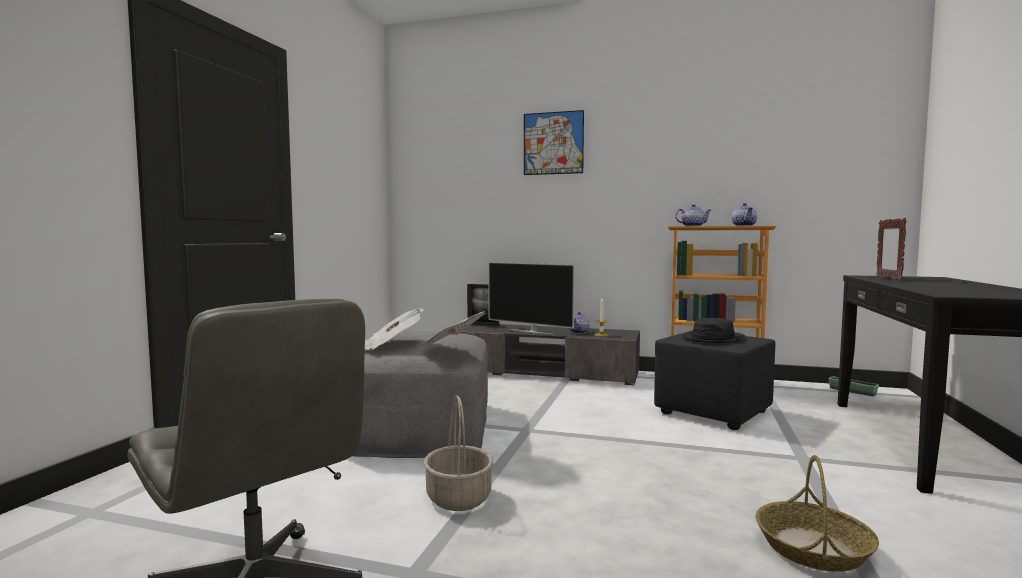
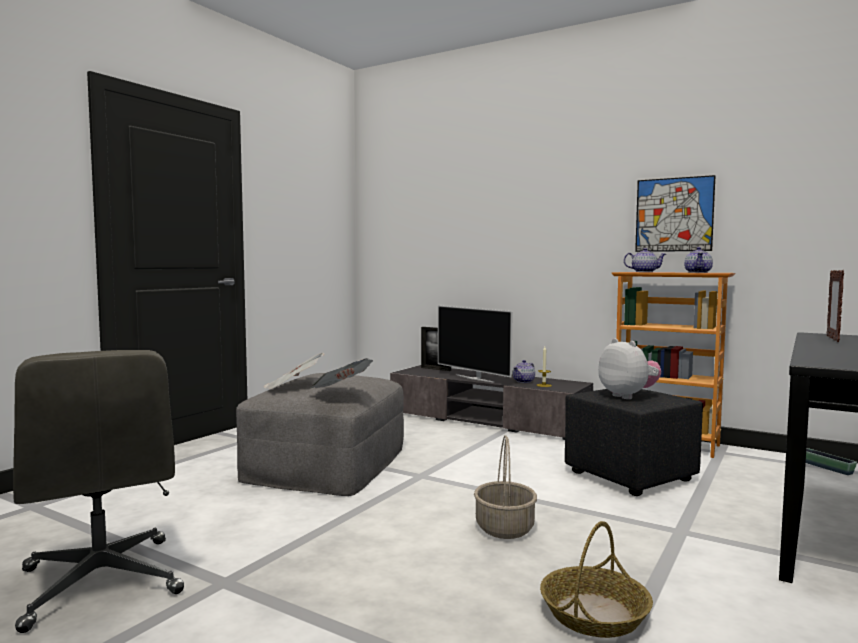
camera: 15 degrees right, 0 degrees up
basket [423,395,494,511] -> basket moved to [474,435,537,539]
picture [524,110,584,175] -> picture moved to [635,175,716,252]
black hat [682,318,746,343] -> plush toy [598,338,661,399]

